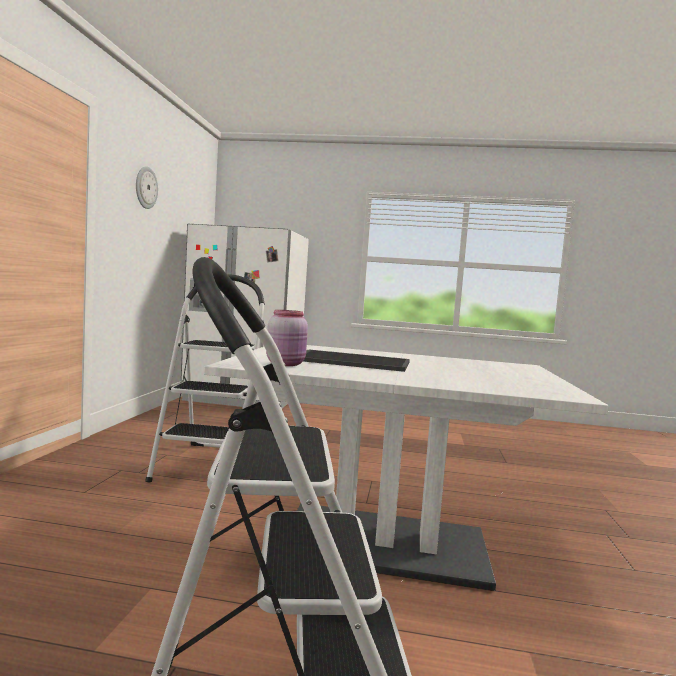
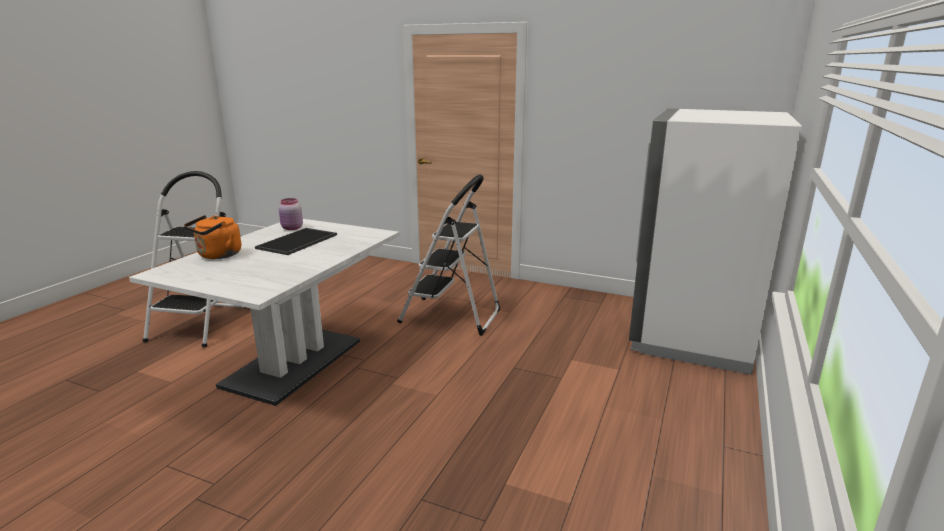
camera: 105 degrees right, 15 degrees up
wall clock [136,166,158,209] -> none
none -> orange kettle [184,215,241,259]

